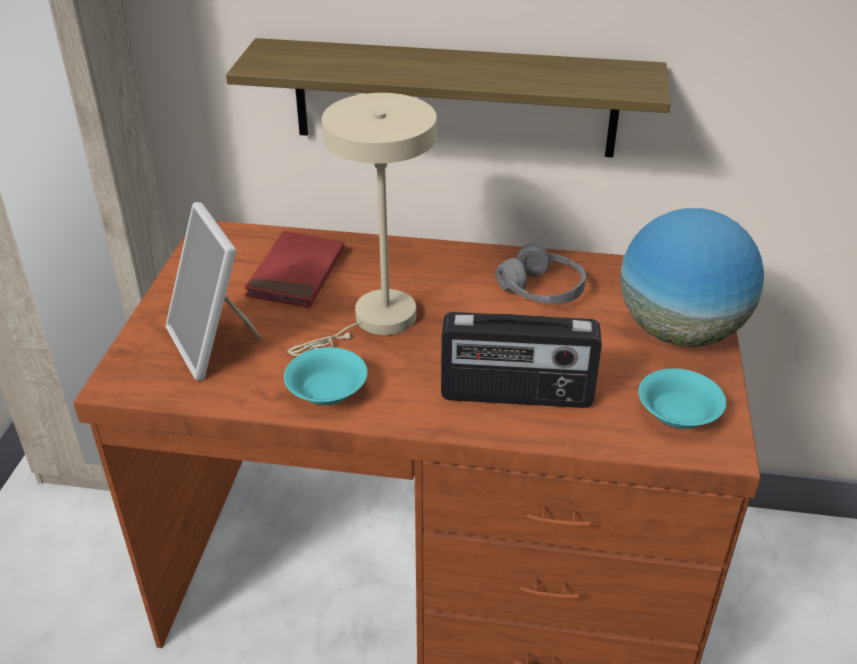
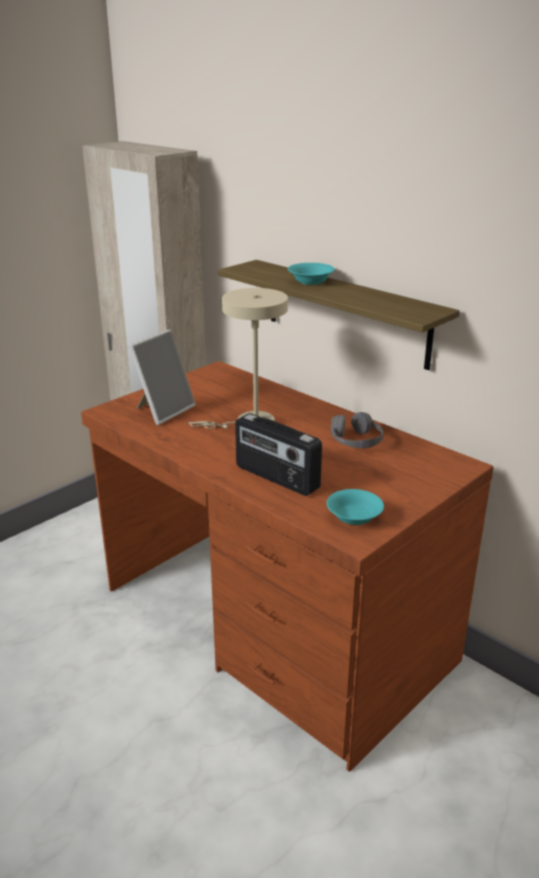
camera: 35 degrees right, 10 degrees down
picture frame [166,202,264,381] -> picture frame turned 150 degrees counterclockwise [129,329,196,425]
red book [244,231,345,308] -> none
turquoise bowl [284,347,368,405] -> turquoise bowl moved to [288,263,335,285]
globe [620,208,764,347] -> none

